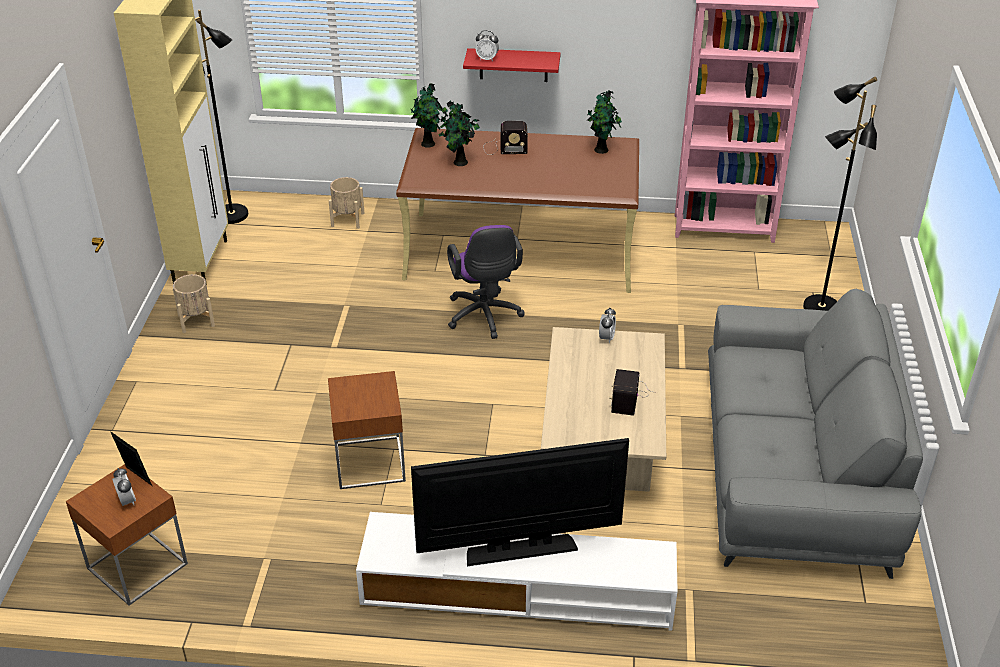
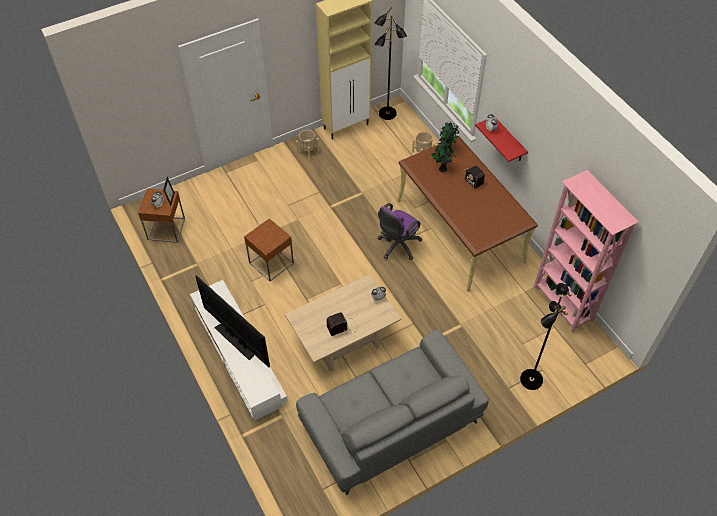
camera: 55 degrees right, 15 degrees up
potted plant [587,90,622,154] -> none

